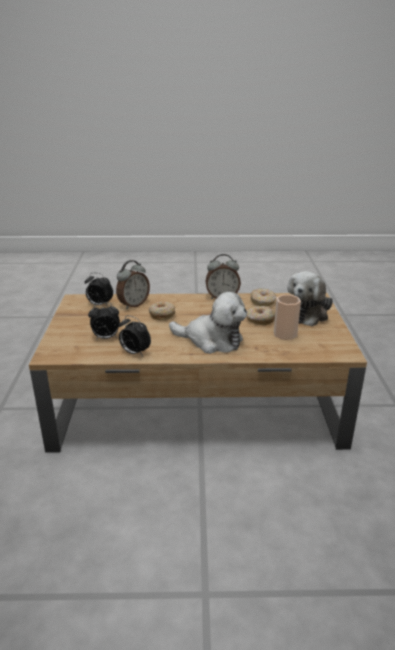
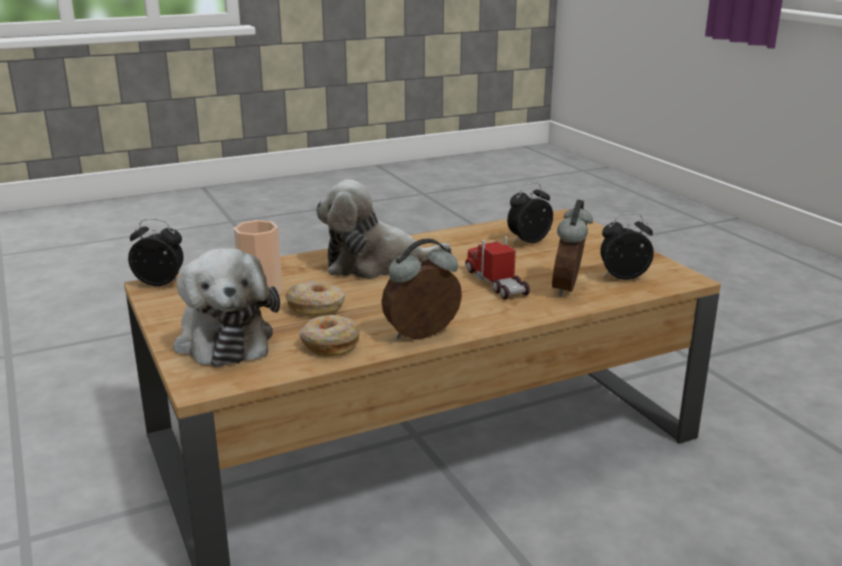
camera: 155 degrees right, 5 degrees down
alarm clock [119,315,151,356] -> alarm clock moved to [128,219,184,286]
donut [149,302,175,320] -> toy truck [465,236,530,300]
plush toy [288,271,333,326] -> plush toy turned 150 degrees clockwise [173,248,280,367]

